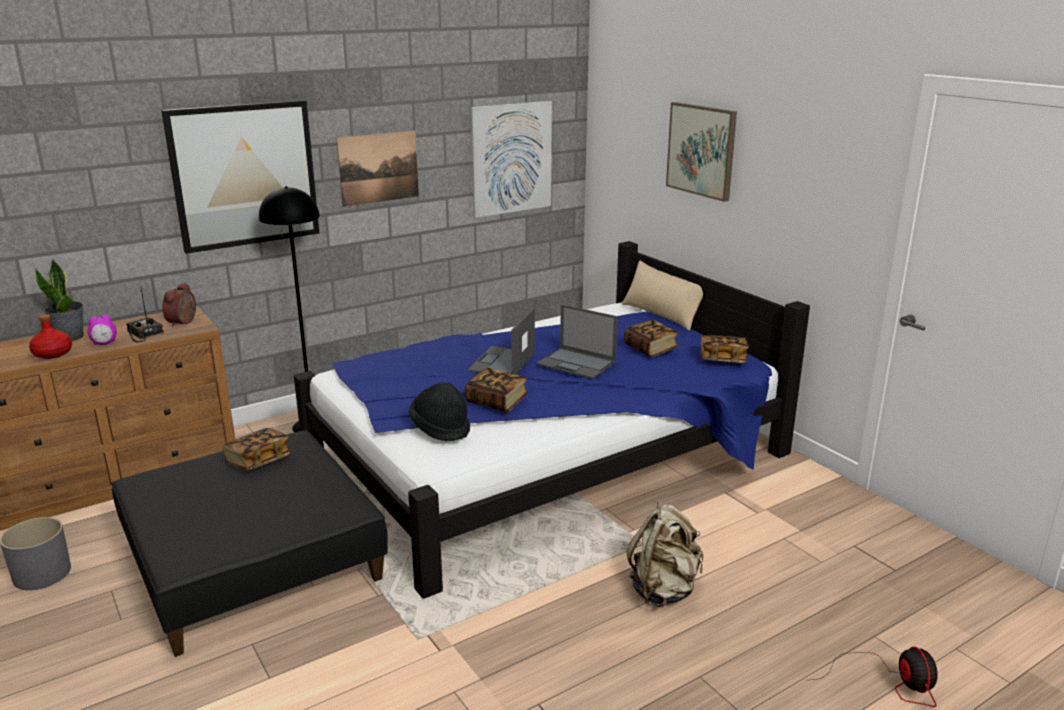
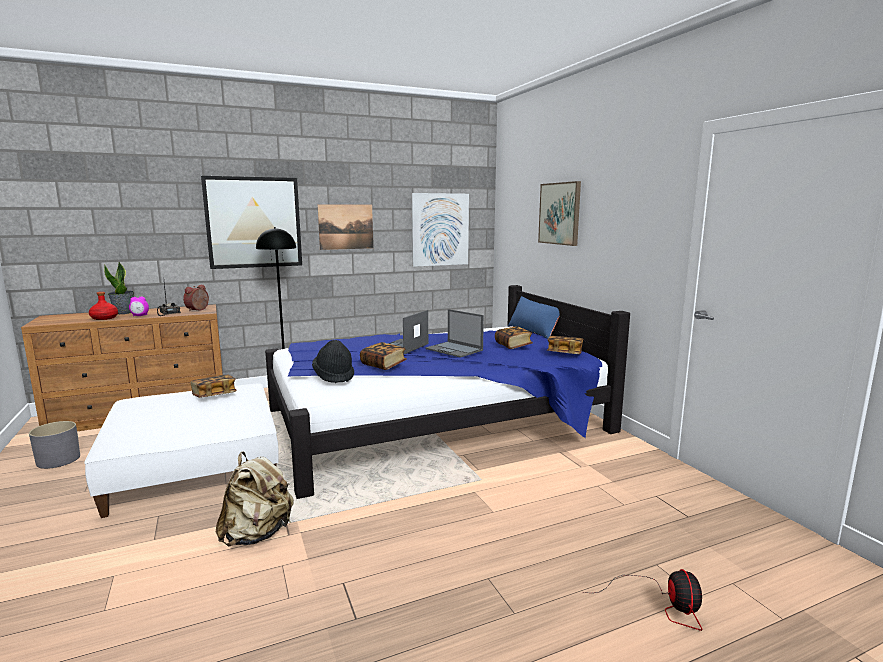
camera: 10 degrees right, 10 degrees down
black ottoman [111,430,388,657] -> white ottoman [84,383,279,518]
beige pillow [622,260,703,330] -> blue pillow [508,296,560,339]
beige backpack [627,502,703,607] -> beige backpack moved to [216,451,294,546]

